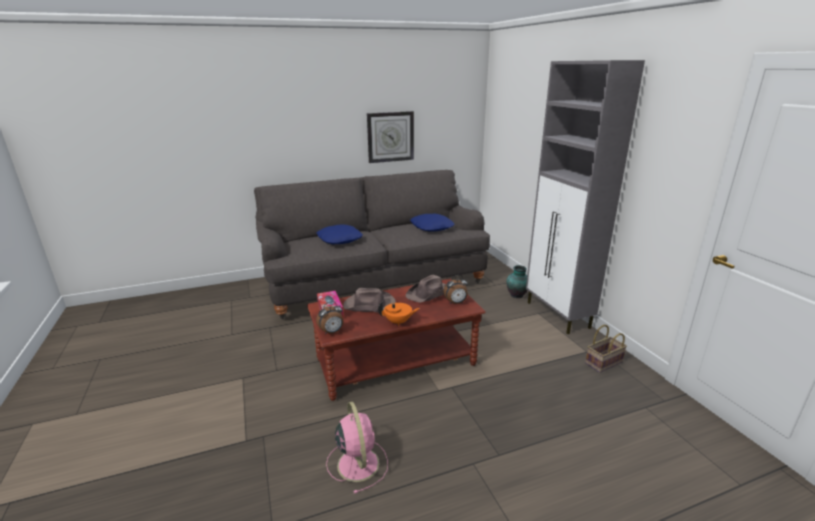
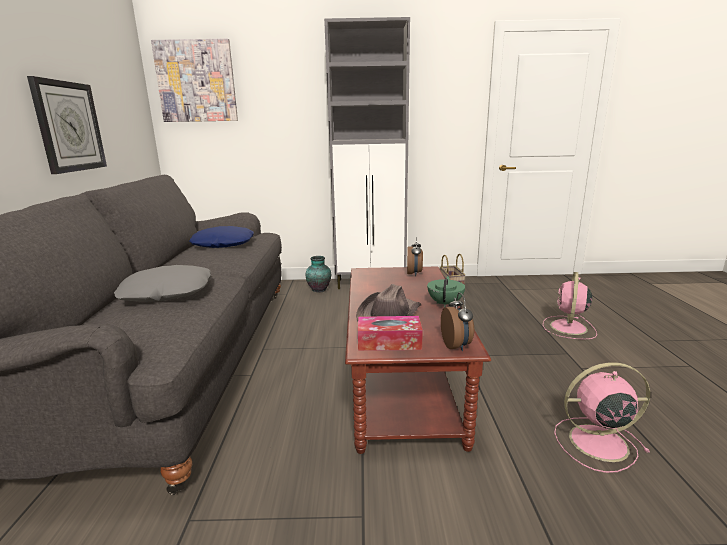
camera: 70 degrees left, 5 degrees down
blue pillow [316,224,363,244] -> grey pillow [114,265,211,302]
orange teapot [378,301,420,326] -> green teapot [427,276,465,307]
brown hat [406,275,446,303] -> none
none -> picture [151,38,238,122]
none -> pink fan [543,272,597,339]

